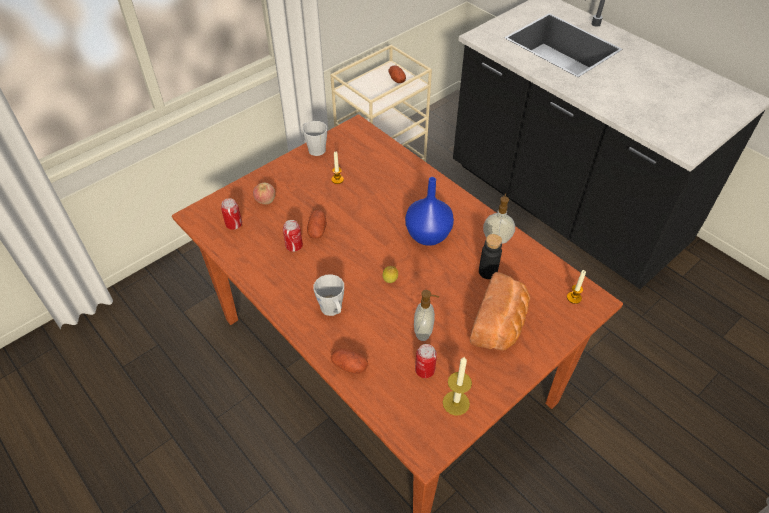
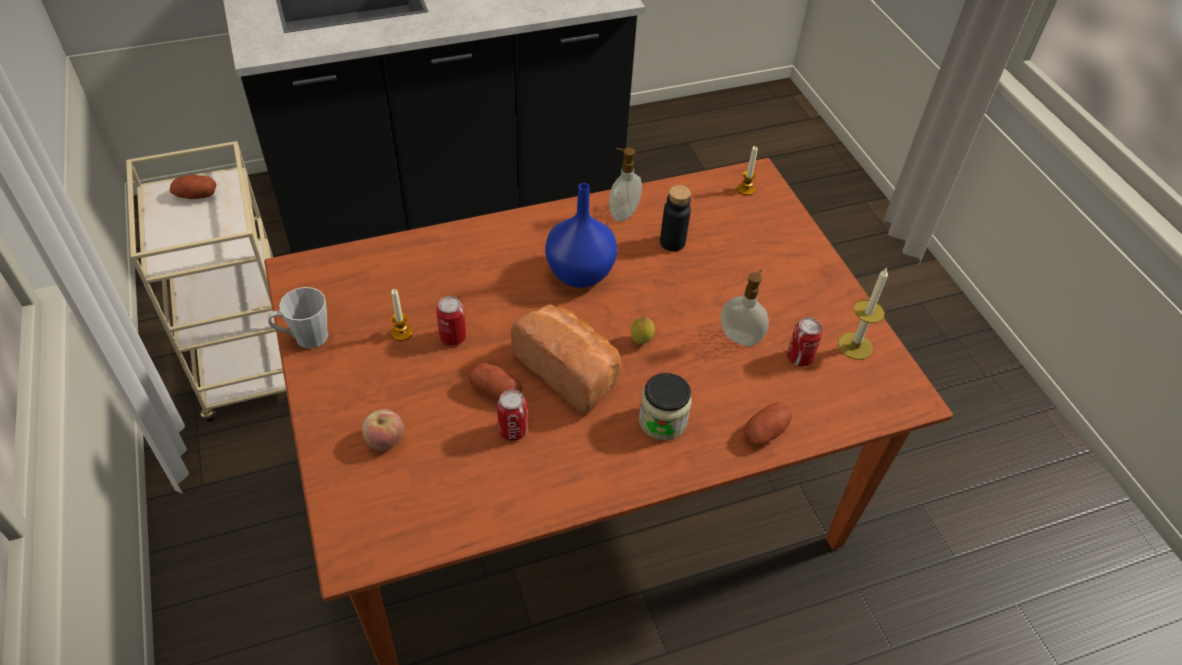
camera: 70 degrees left, 0 degrees up
can [221,198,242,230] -> can moved to [436,296,466,346]
grey mug [314,274,344,316] -> jar [639,373,692,440]
bread [470,272,530,350] -> bread moved to [511,304,621,412]

